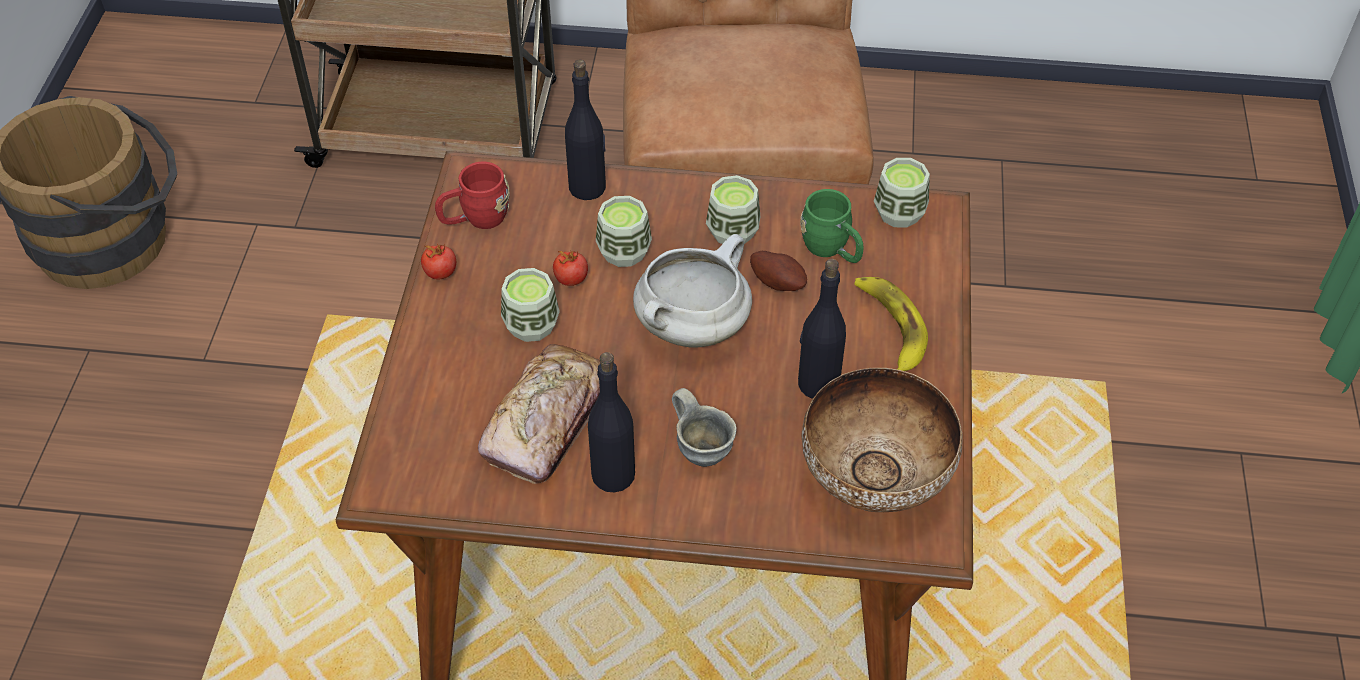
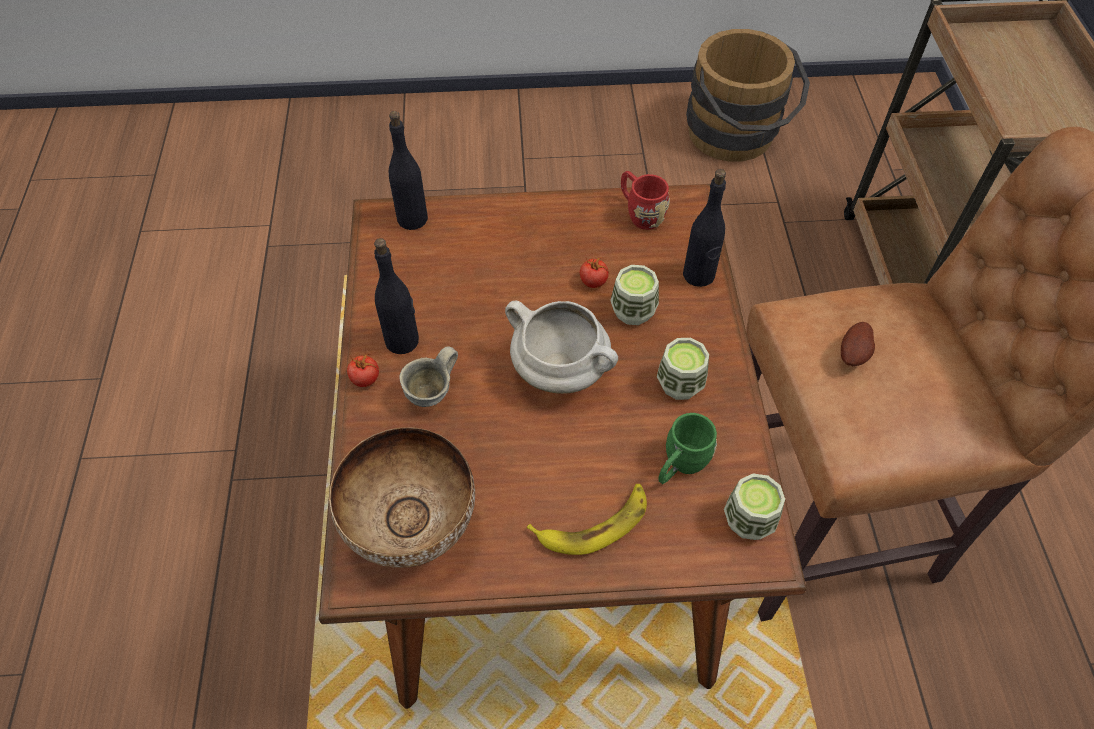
camera: 80 degrees right, 5 degrees up
tomato [421,244,456,279] -> tomato moved to [347,354,379,387]
bread [478,344,600,484] -> none
cup [501,268,560,342] -> none
potato [750,251,807,291] -> potato moved to [841,322,875,366]
black bottle [798,259,846,399] -> black bottle moved to [389,111,428,230]

